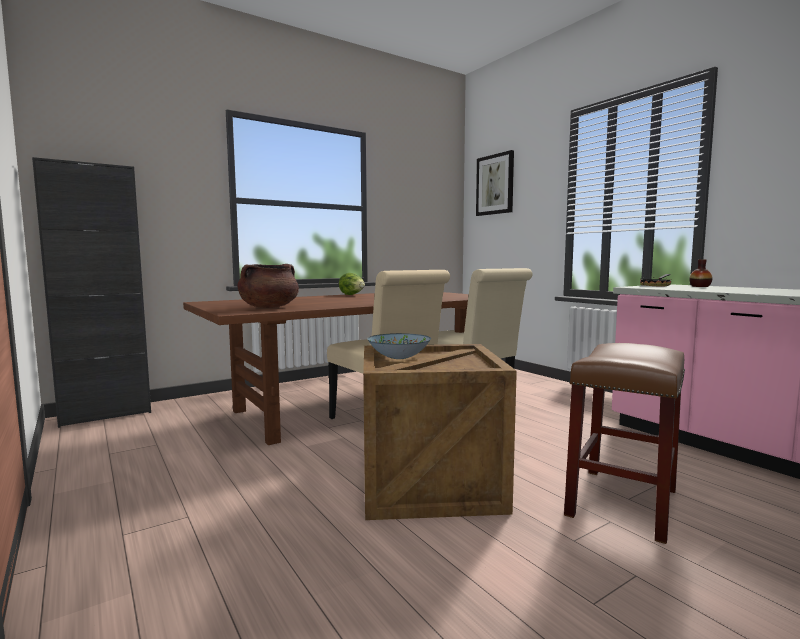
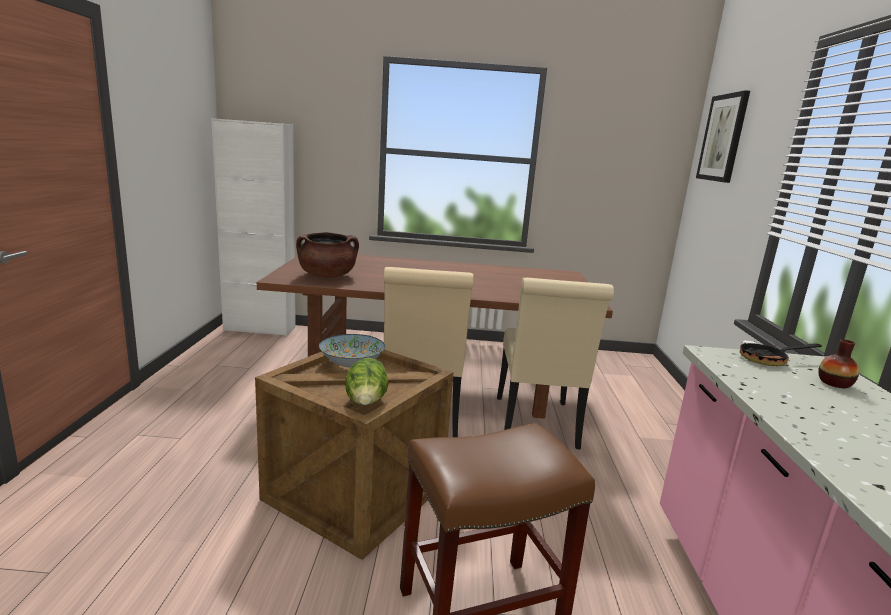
camera: 35 degrees right, 10 degrees up
black cabinet [32,157,151,428] -> white cabinet [211,118,296,336]
lettuce [339,273,365,295] -> lettuce moved to [345,358,389,405]

